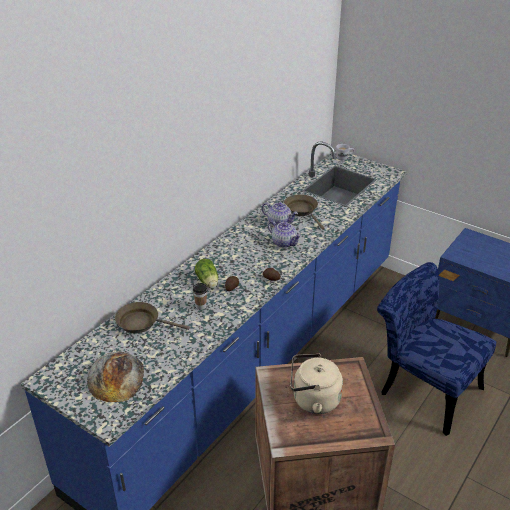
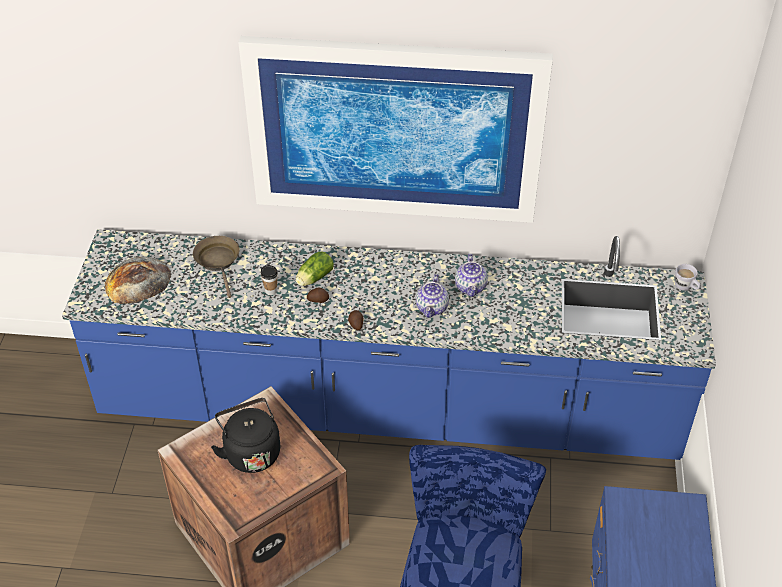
camera: 60 degrees right, 10 degrees up
brown frying pan [284,194,325,230] -> none
beige kettle [290,353,343,414] -> black kettle [211,398,280,473]
none -> picture [238,36,553,223]

